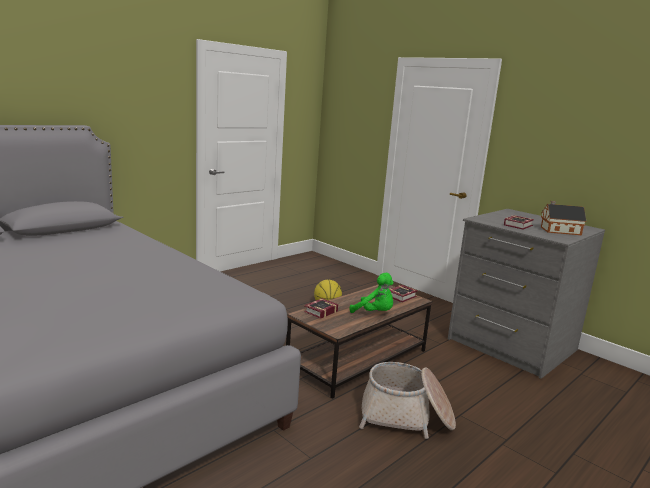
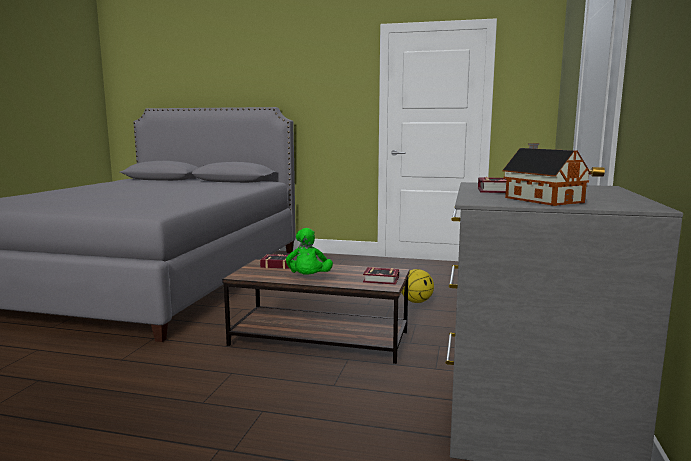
camera: 60 degrees right, 5 degrees down
basket [359,362,456,439] -> none

